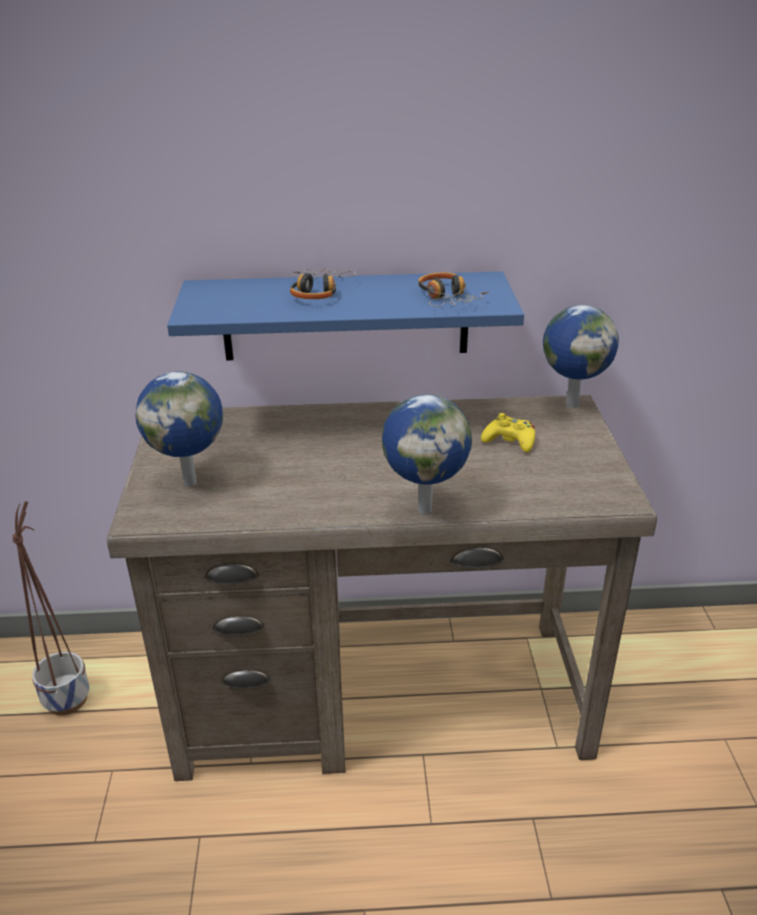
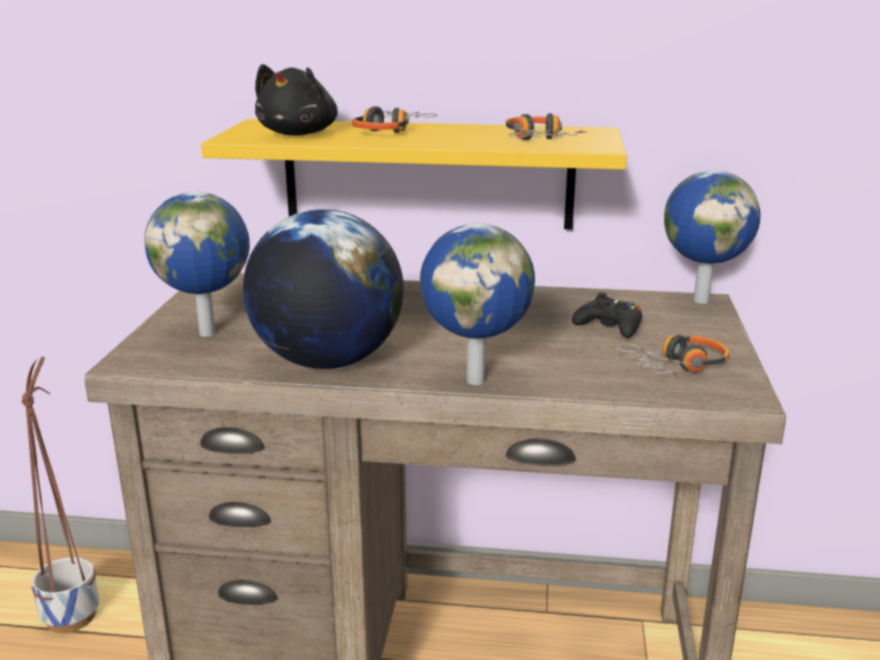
camera: 10 degrees right, 10 degrees down
blue shelf [167,271,524,361] -> yellow shelf [201,119,627,229]
yellow game controller [481,413,535,452] -> black game controller [572,292,642,338]
none -> globe [243,209,404,369]
none -> black plush toy [255,64,338,136]
none -> headphones [617,335,729,378]

